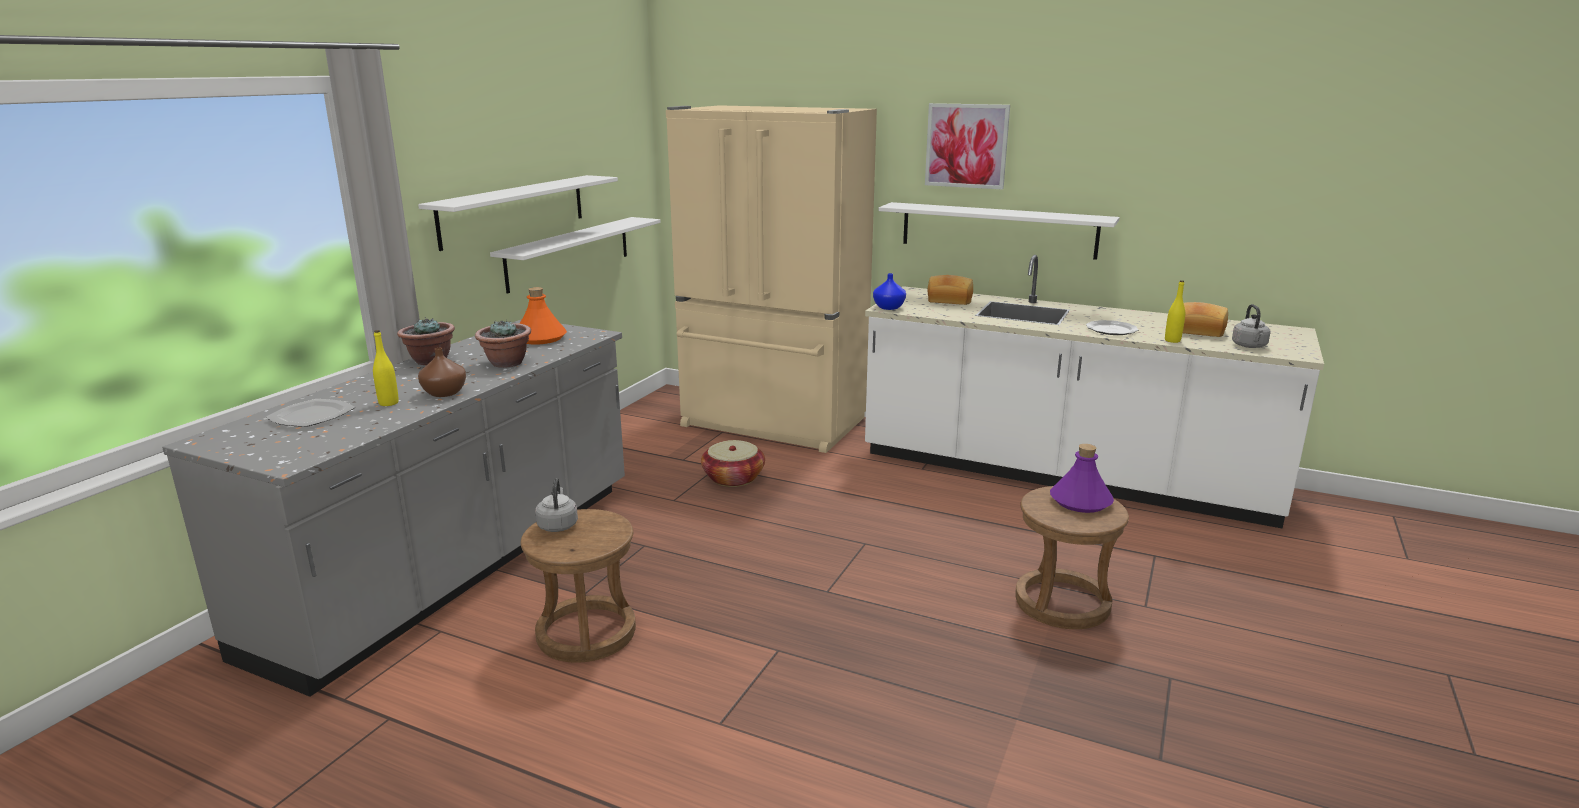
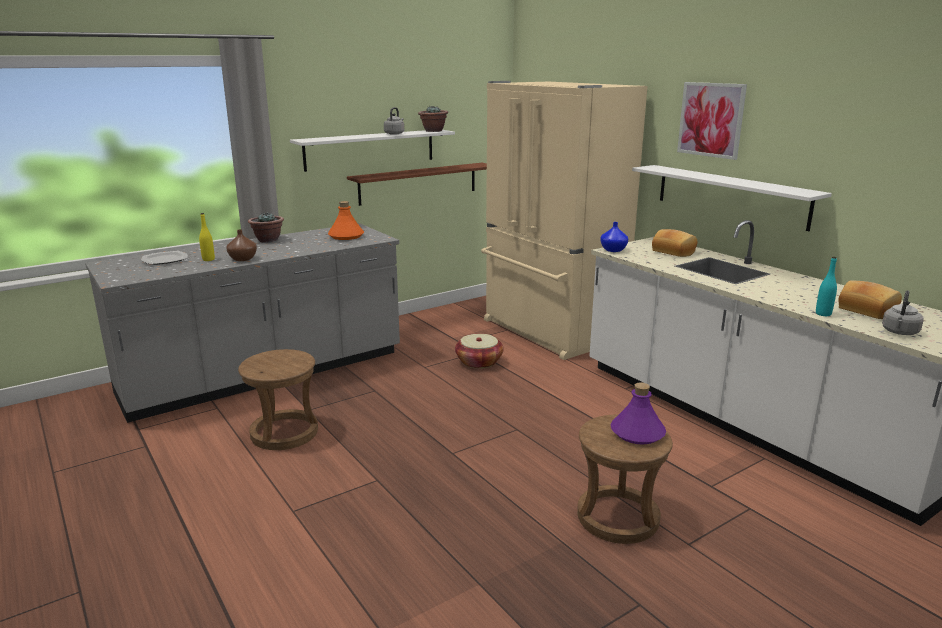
camera: 30 degrees right, 0 degrees up
potted plant [475,320,531,368] -> potted plant moved to [418,106,448,132]
white shelf [490,217,661,294] -> brown shelf [347,163,487,206]
grey kettle [535,478,578,532] -> grey kettle moved to [384,107,404,135]
plate [1086,320,1139,335] -> none
yellow bottle [1165,280,1185,343] -> turquoise bottle [816,256,837,316]

